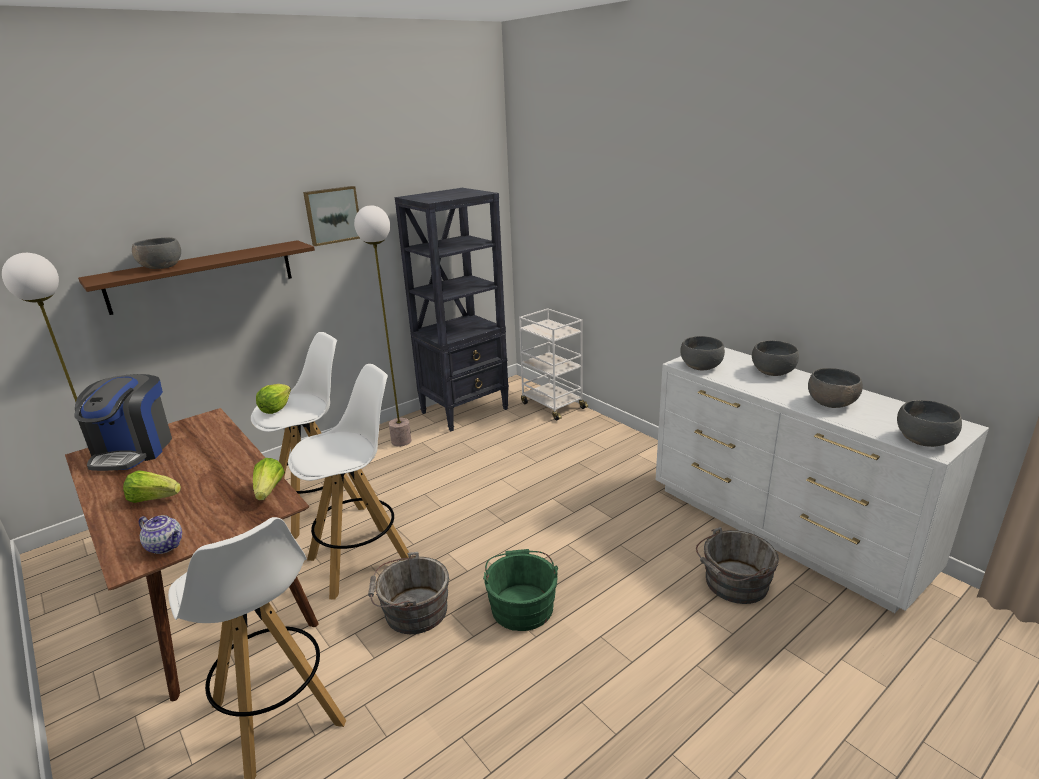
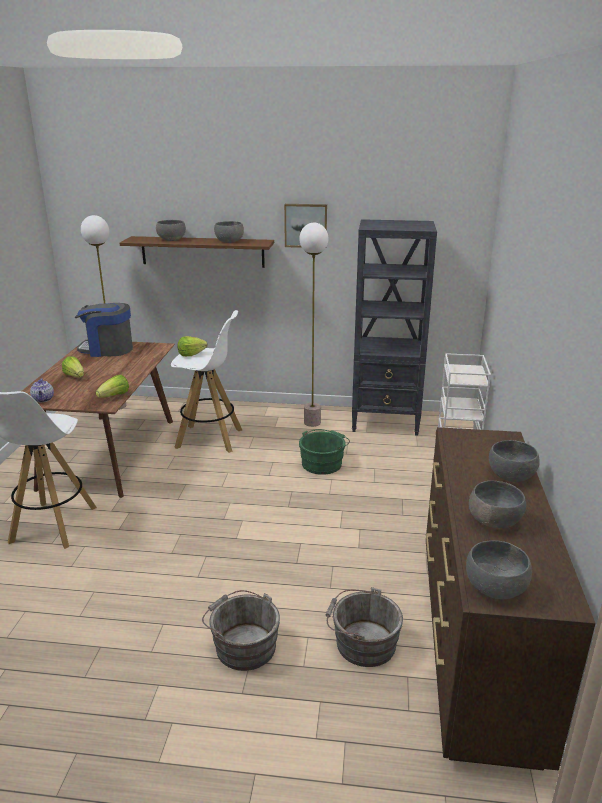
camera: 45 degrees right, 0 degrees up
coffee machine [75,374,172,471] -> coffee machine turned 45 degrees clockwise [75,303,133,357]
white stool [288,364,409,600] -> none
grey bucket [368,552,449,634] -> grey bucket moved to [202,590,280,671]
green bucket [483,549,558,631] -> green bucket moved to [299,429,350,475]
white dresser [656,347,989,613] -> brown dresser [426,427,596,770]
grey bowl [680,336,725,370] -> grey bowl moved to [214,221,244,243]

